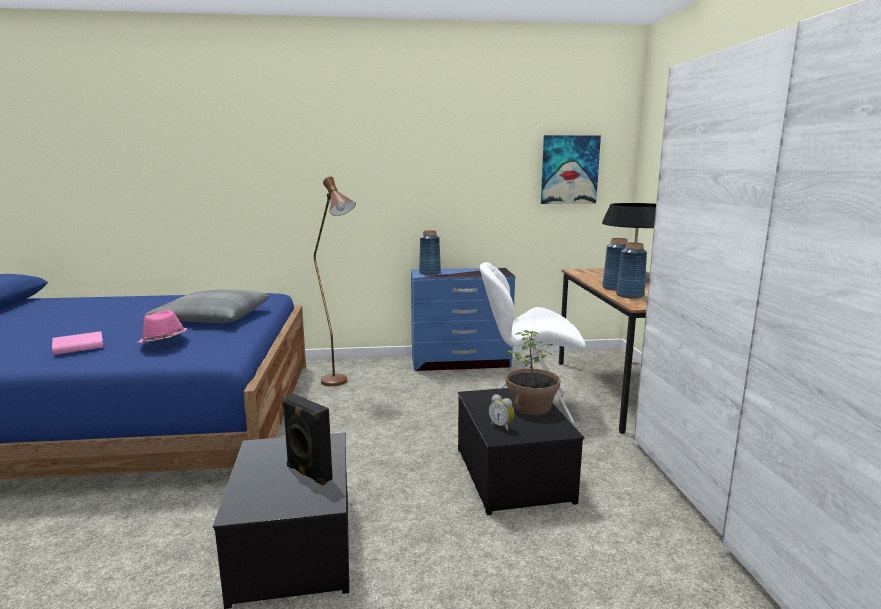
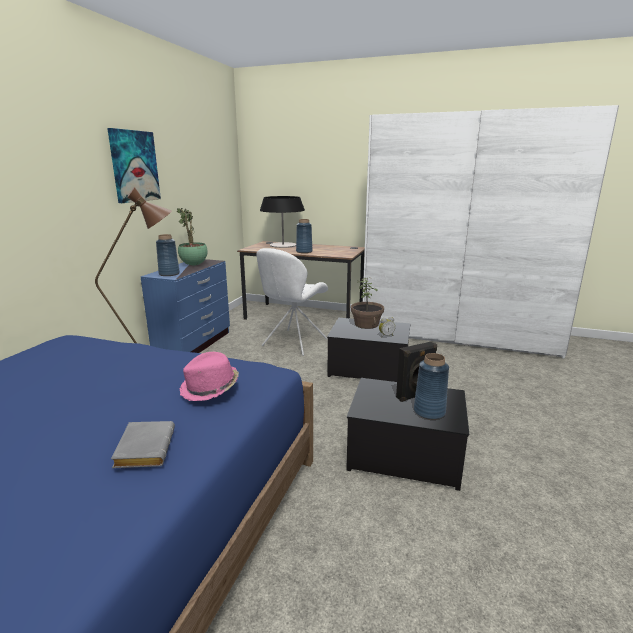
camera: 65 degrees left, 5 degrees up
pink book [52,331,104,355] -> grey book [111,421,175,468]
grey pillow [144,290,269,323] -> none
picture [541,135,601,204] -> picture moved to [107,128,161,203]
blue vase [616,242,647,299] -> blue vase moved to [414,353,449,420]
none -> potted plant [177,208,208,265]

